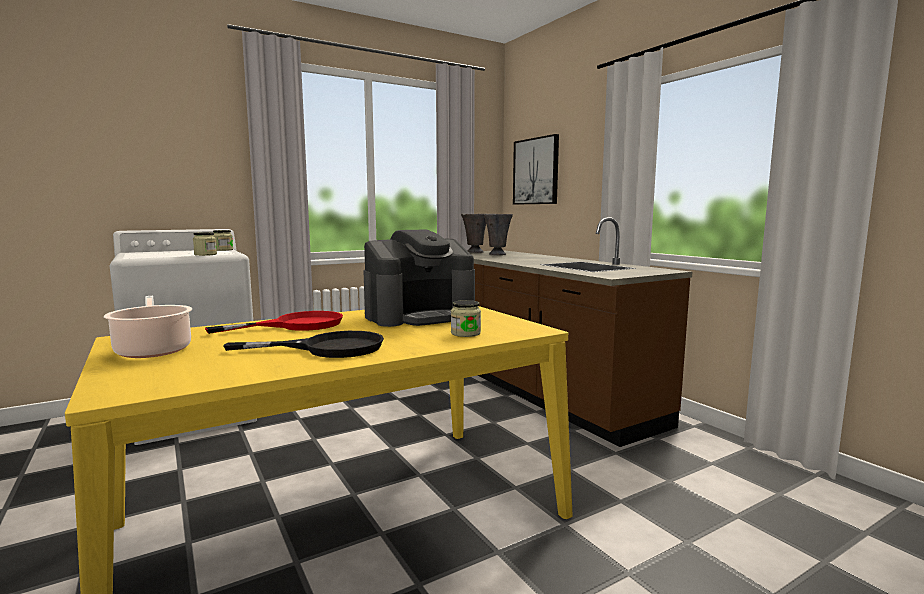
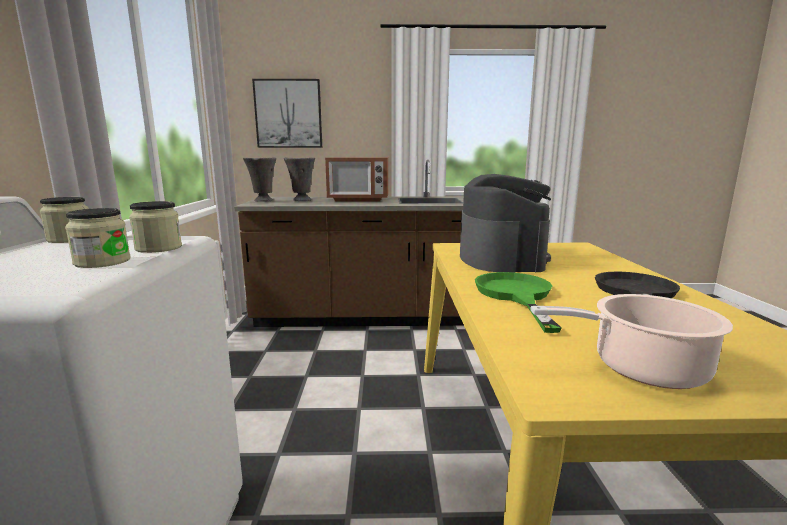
camera: 60 degrees left, 5 degrees up
red frying pan [205,311,343,334] -> green frying pan [475,272,562,333]
jar [451,300,481,337] -> jar moved to [65,208,131,268]
none -> microwave [325,157,388,201]

